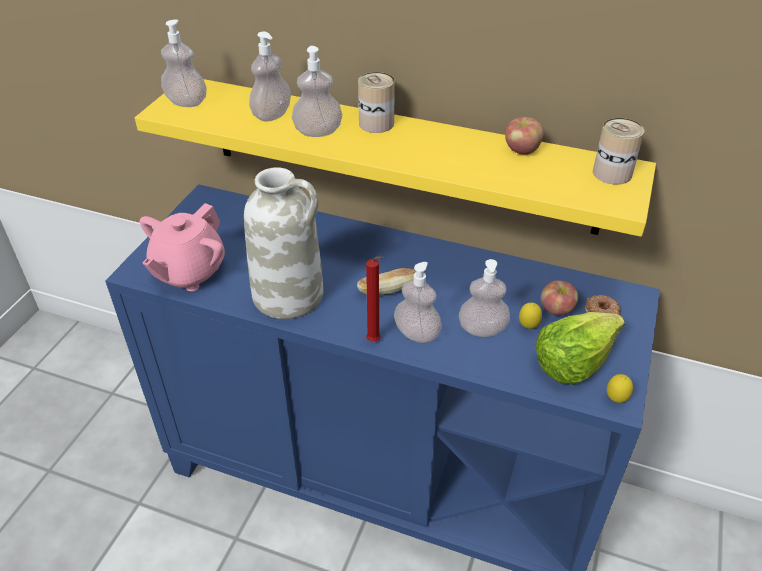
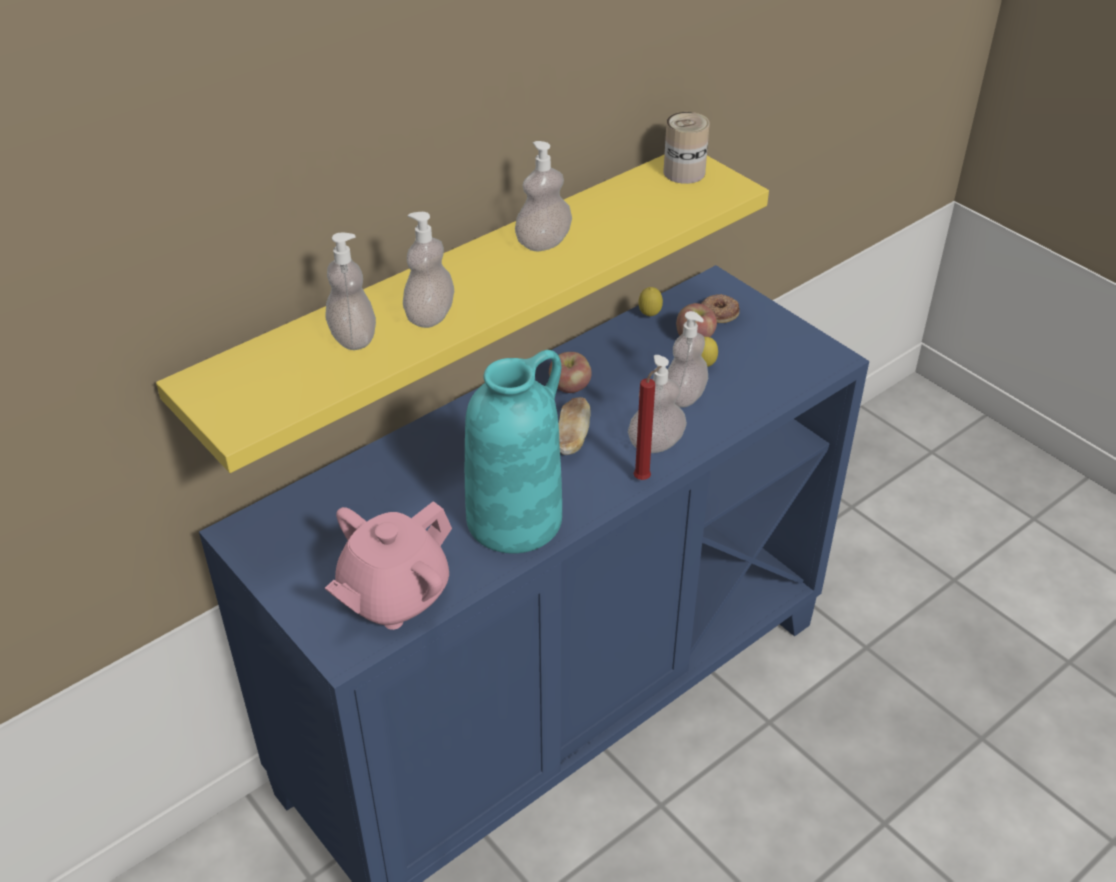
camera: 60 degrees left, 0 degrees up
pink teapot [140,203,225,291] -> pink teapot turned 75 degrees clockwise [325,501,452,630]
soap dispenser [161,19,207,107] -> soap dispenser moved to [515,141,572,251]
white vase [244,167,323,319] -> turquoise vase [465,350,562,554]
can [358,72,395,133] -> none
apple [505,117,543,155] -> apple moved to [549,352,592,393]
lettuce [535,312,625,384] -> none
lemon [607,374,633,403] -> lemon moved to [638,287,663,317]

